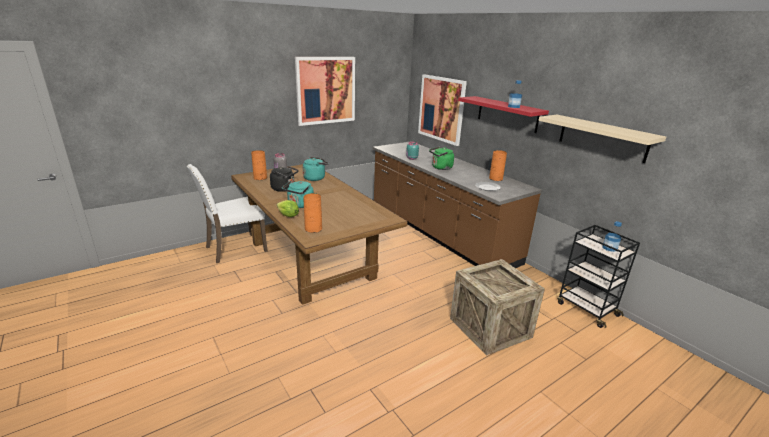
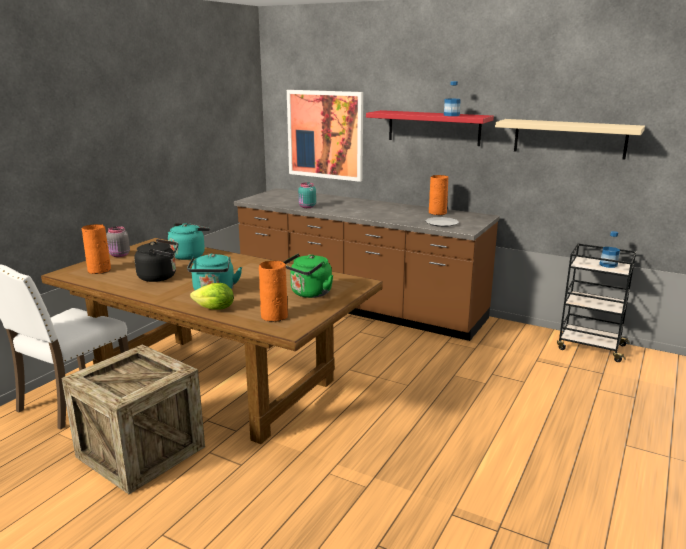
camera: 25 degrees left, 5 degrees down
picture [295,57,355,126] -> none
green kettle [429,146,454,170] -> green kettle moved to [284,253,334,298]
crate [450,259,545,356] -> crate moved to [61,344,205,494]

